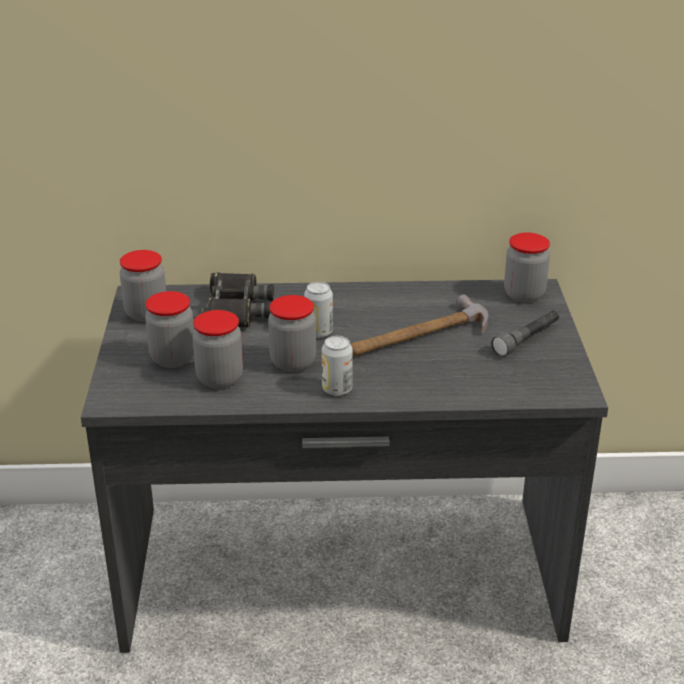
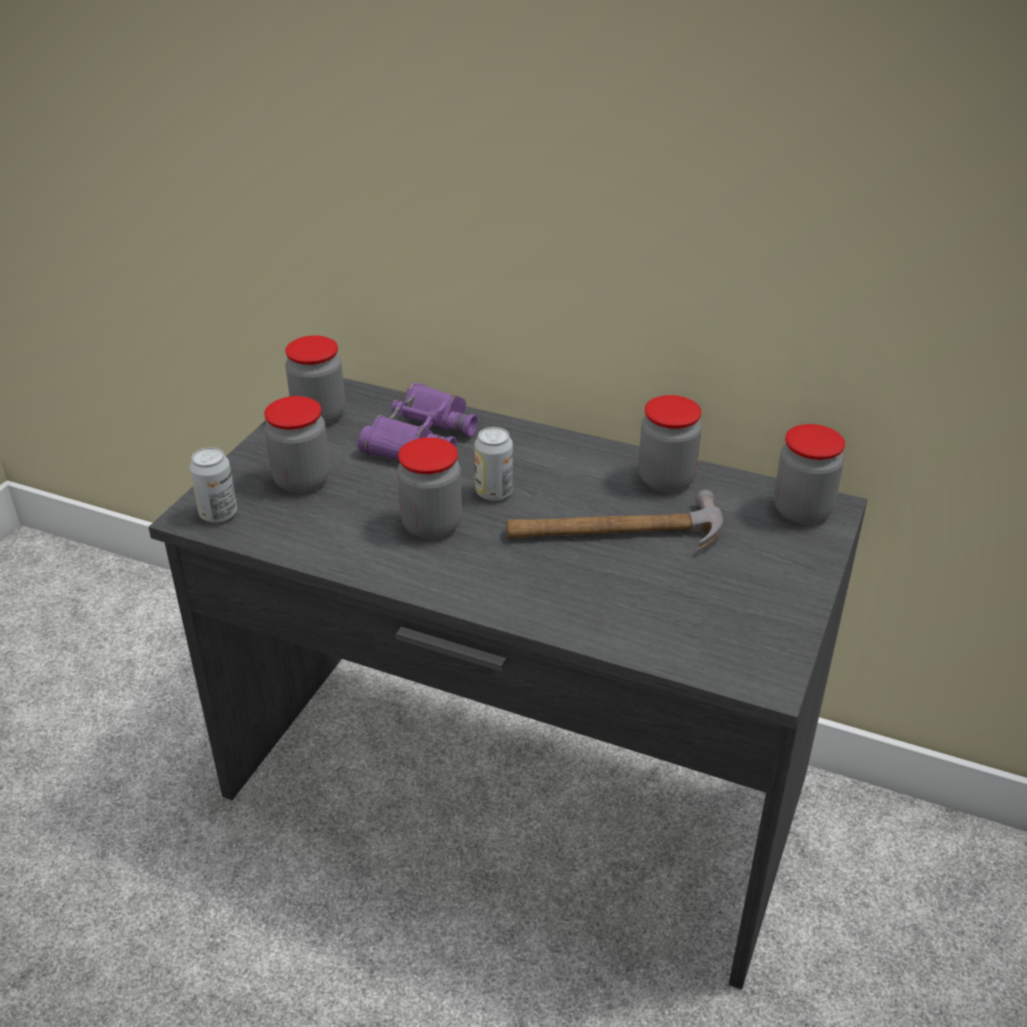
camera: 25 degrees right, 5 degrees up
jar [192,310,243,389] -> jar moved to [638,395,702,492]
black binoculars [201,272,274,327] -> purple binoculars [358,383,478,460]
can [322,336,353,396] -> can moved to [189,447,237,523]
grey flashlight [491,311,559,357] -> none

